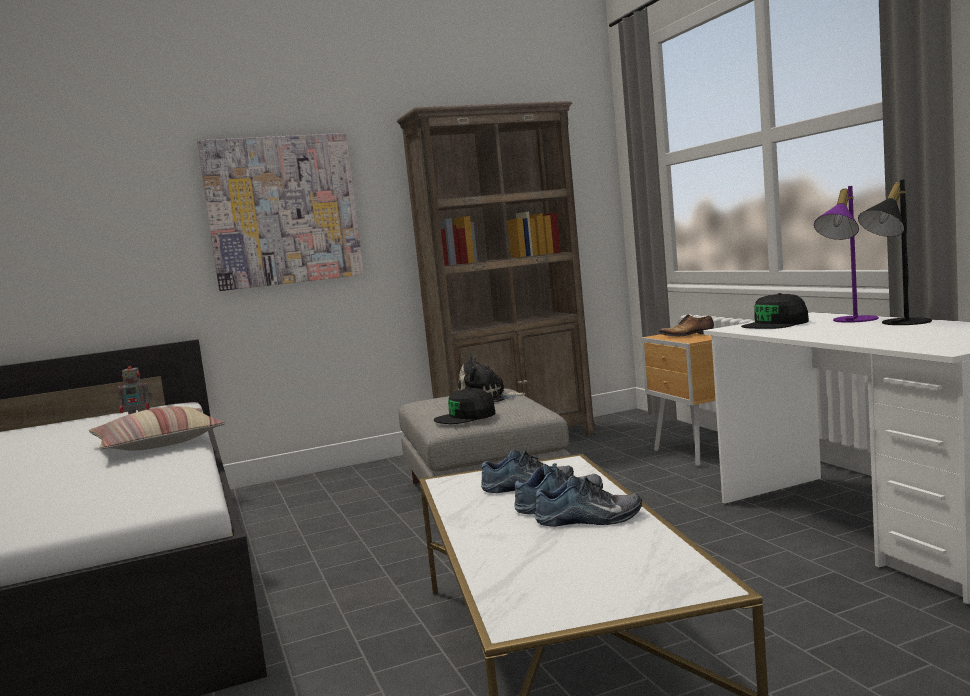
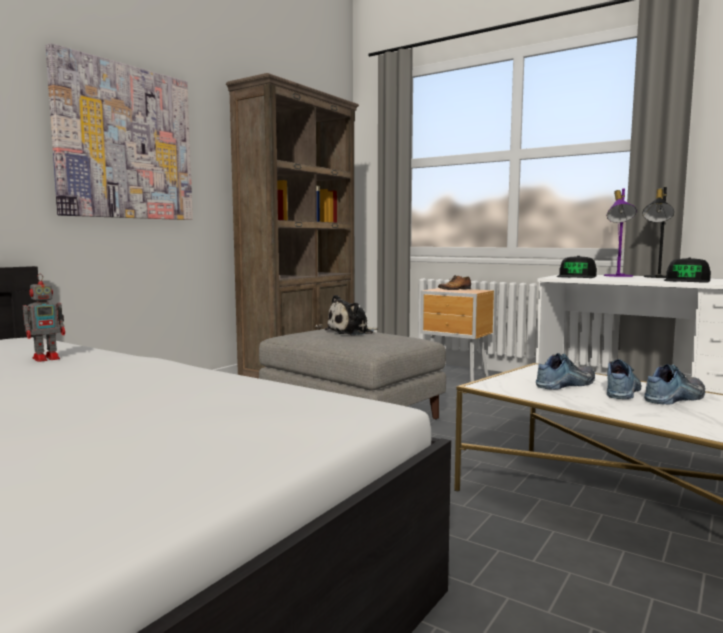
camera: 35 degrees left, 0 degrees up
pillow [89,406,225,451] -> none
black cap [434,388,496,424] -> black cap moved to [664,257,711,283]

